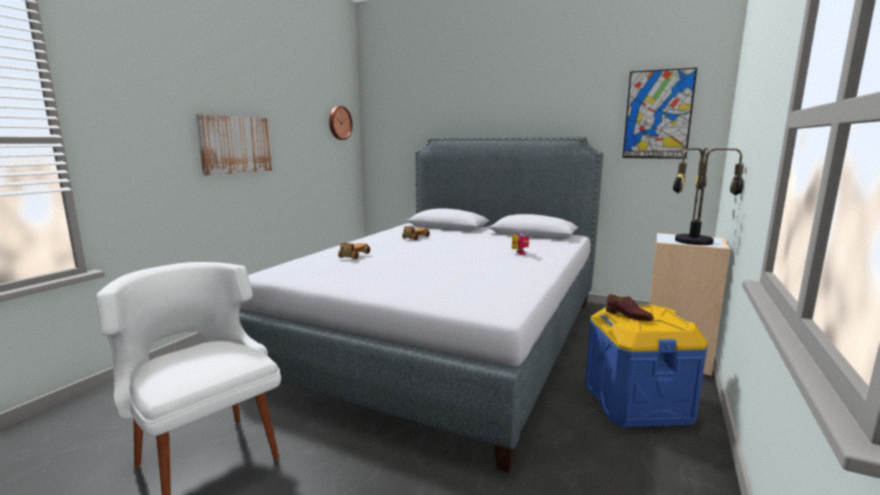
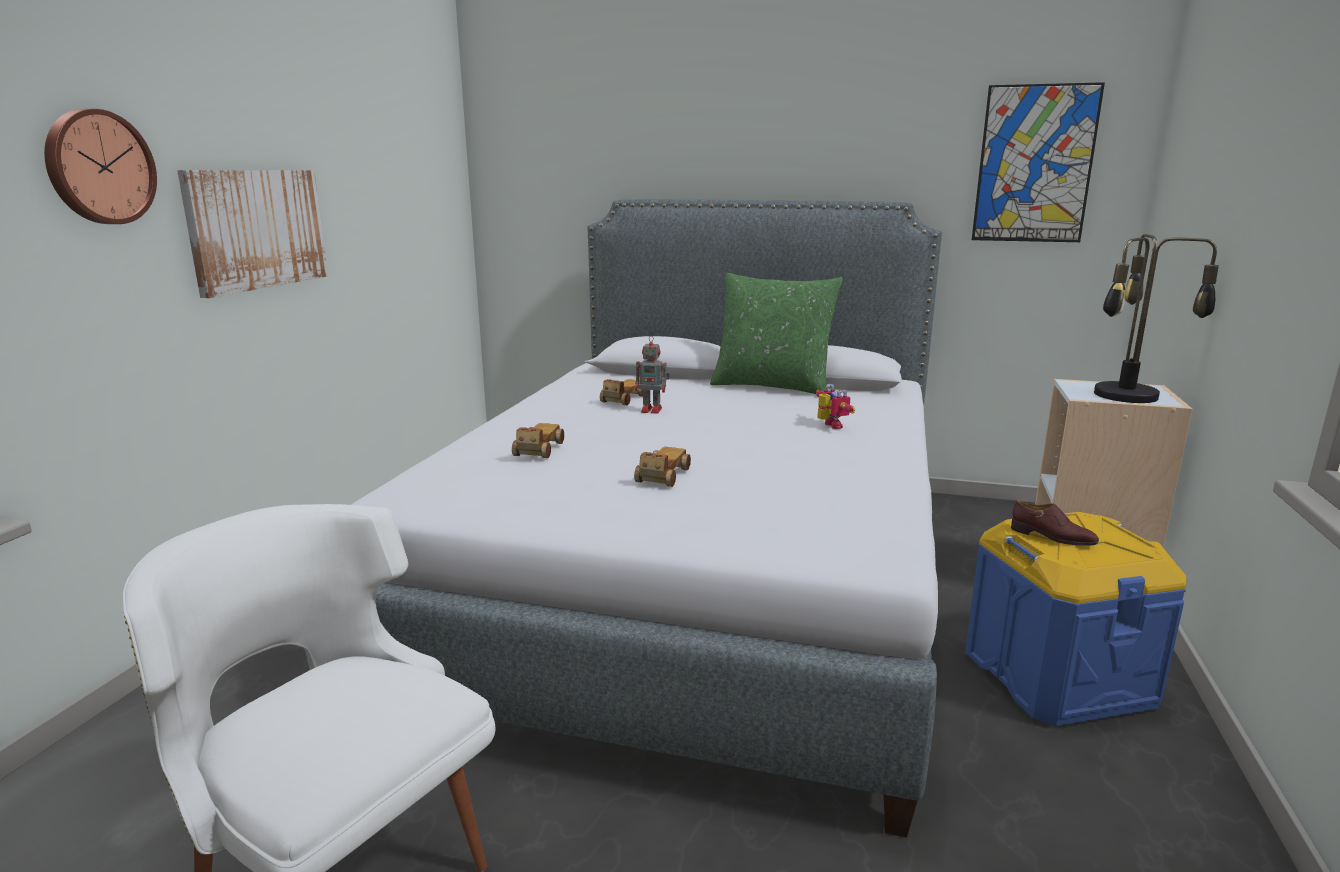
camera: 10 degrees left, 5 degrees up
wall clock [329,106,353,140] -> wall clock moved to [44,109,157,224]
none -> toy car [634,447,691,487]
none -> toy robot [635,335,670,414]
none -> green pillow [710,273,843,394]

